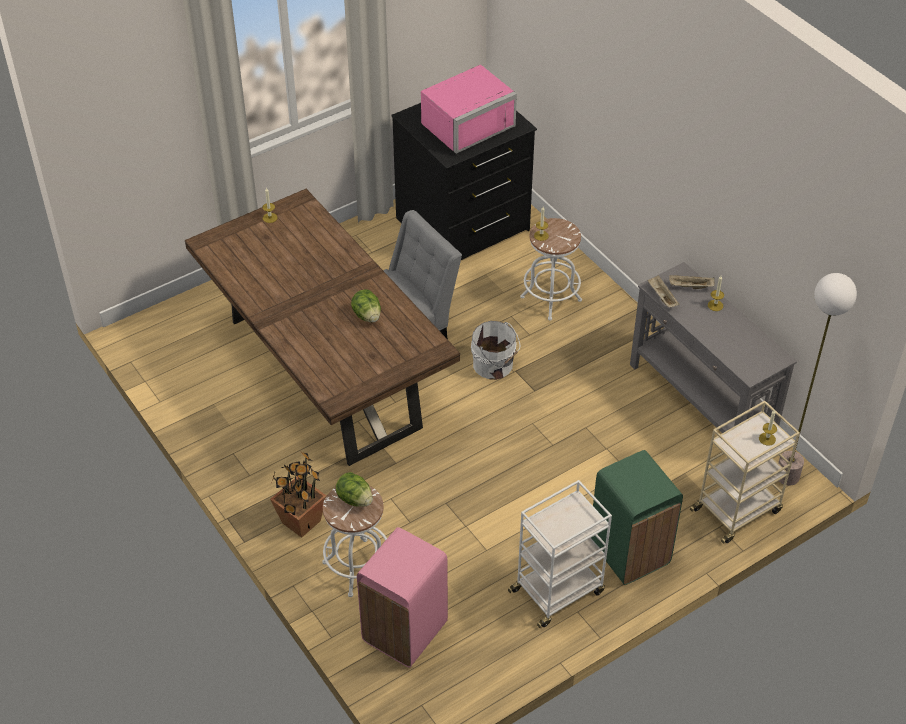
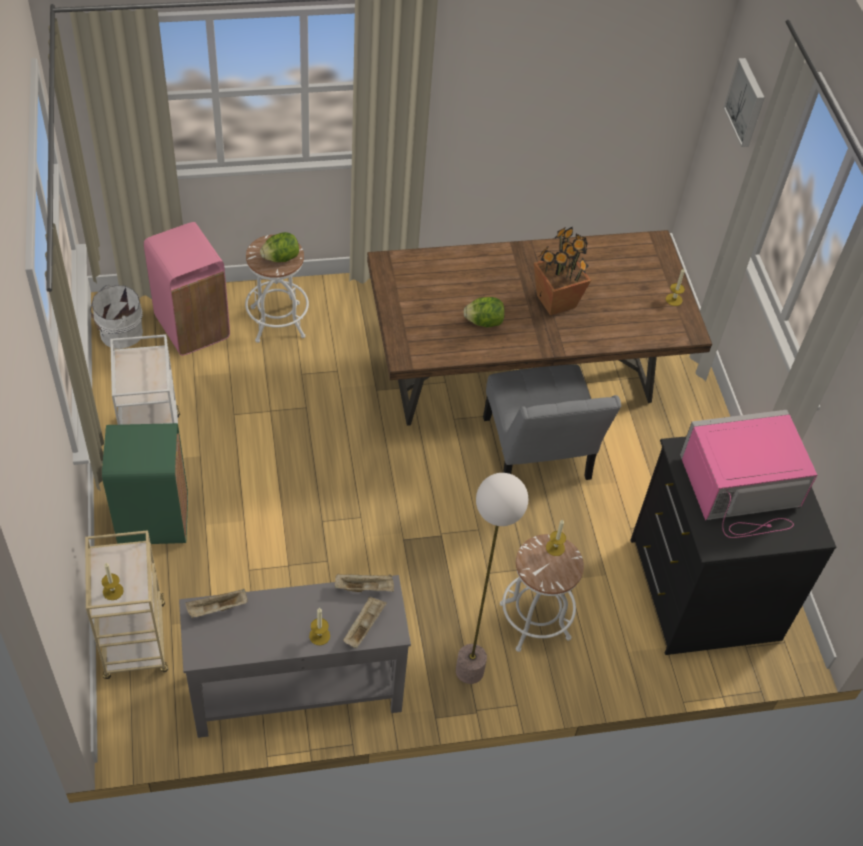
camera: 110 degrees right, 5 degrees up
potted plant [270,452,326,538] -> potted plant moved to [534,226,591,315]
pink microwave [421,65,517,154] -> pink microwave turned 90 degrees clockwise [680,410,817,538]
white bucket [471,321,520,380] -> white bucket moved to [90,285,143,349]
floor lamp [778,273,857,486] -> floor lamp moved to [456,473,528,684]
none -> beige tray [185,589,248,618]
none -> picture [723,58,765,147]

